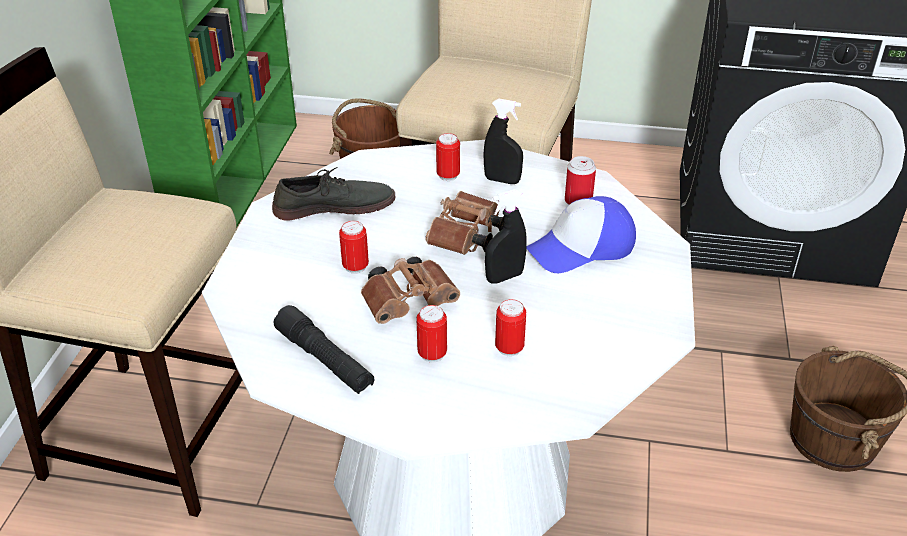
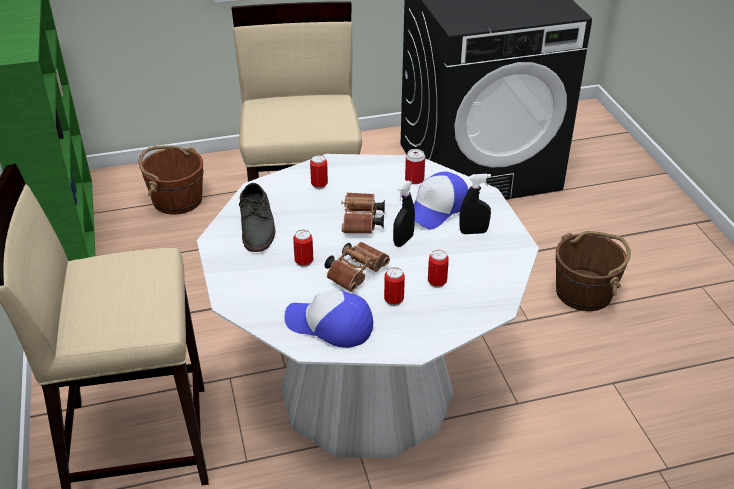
camera: 25 degrees left, 0 degrees up
grey shoe [272,167,396,221] -> grey shoe turned 120 degrees clockwise [239,183,275,252]
black flashlight [274,305,375,394] -> cap [285,290,373,348]
black spray bottle [483,99,523,184] -> black spray bottle moved to [459,174,491,234]

